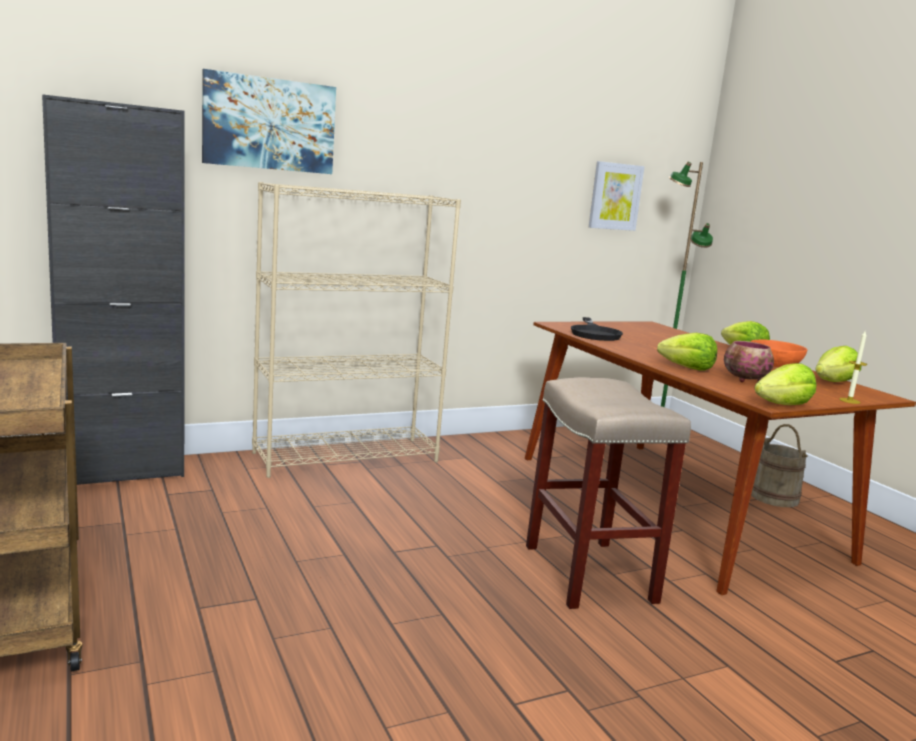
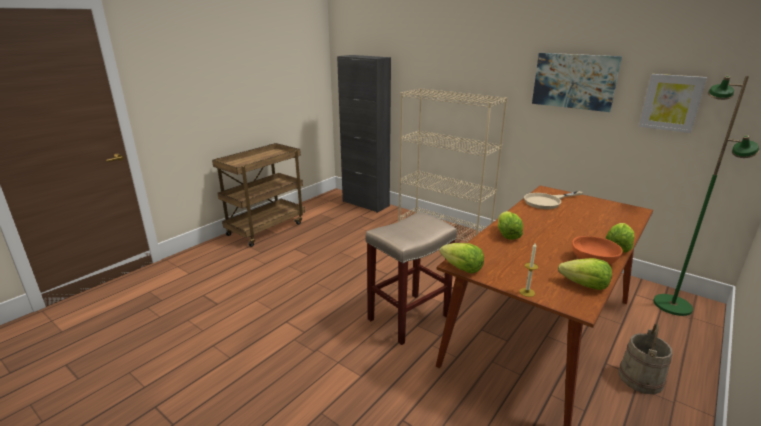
camera: 65 degrees right, 10 degrees up
picture [202,69,336,174] -> picture moved to [532,53,622,112]
black frying pan [571,317,623,341] -> beige frying pan [524,191,583,209]
bowl [724,341,774,382] -> none

